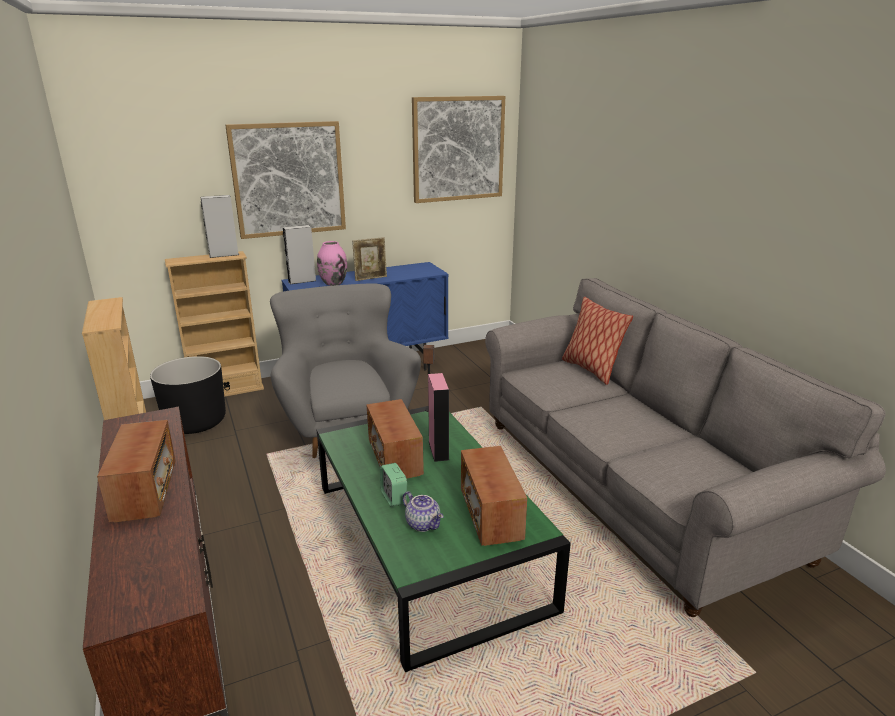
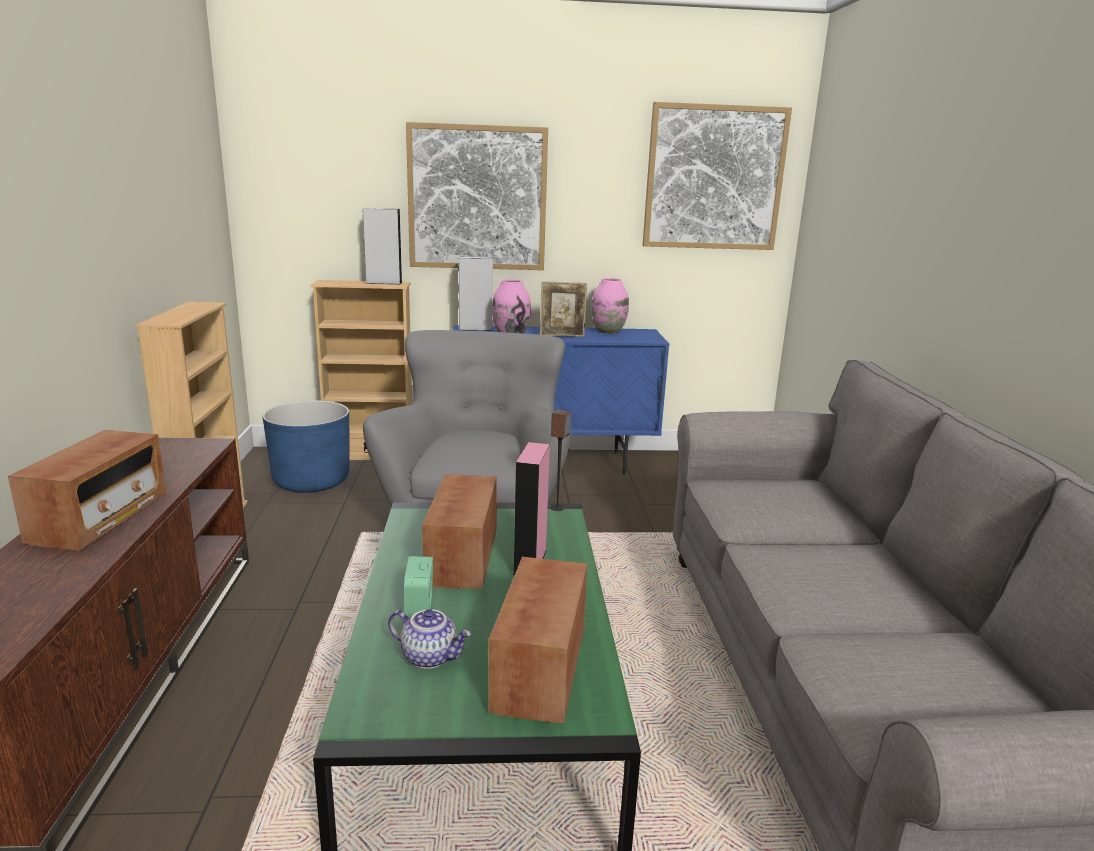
camera: 20 degrees right, 5 degrees down
black planter [150,356,226,434] -> blue planter [263,400,349,492]
teapot [403,491,444,532] -> teapot turned 45 degrees counterclockwise [388,609,471,669]
pillow [562,297,633,385] -> none
none -> pink vase [591,278,629,334]

